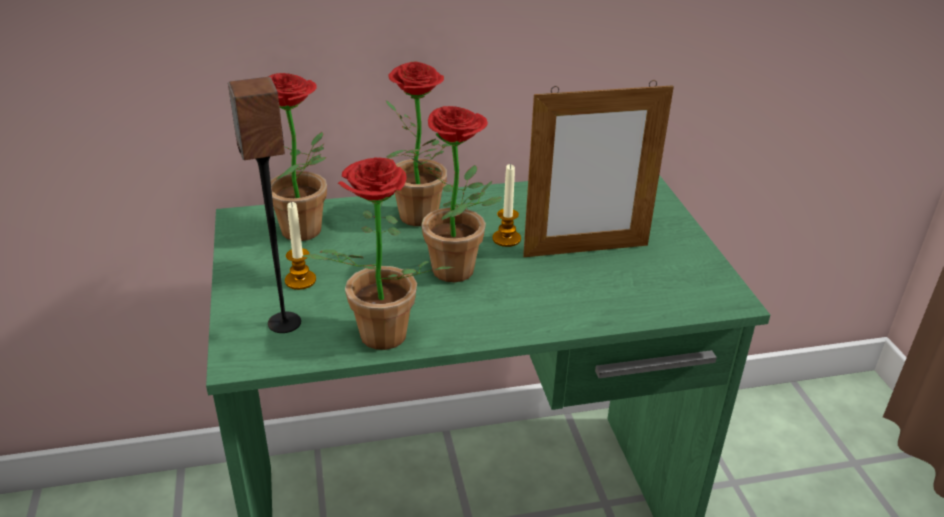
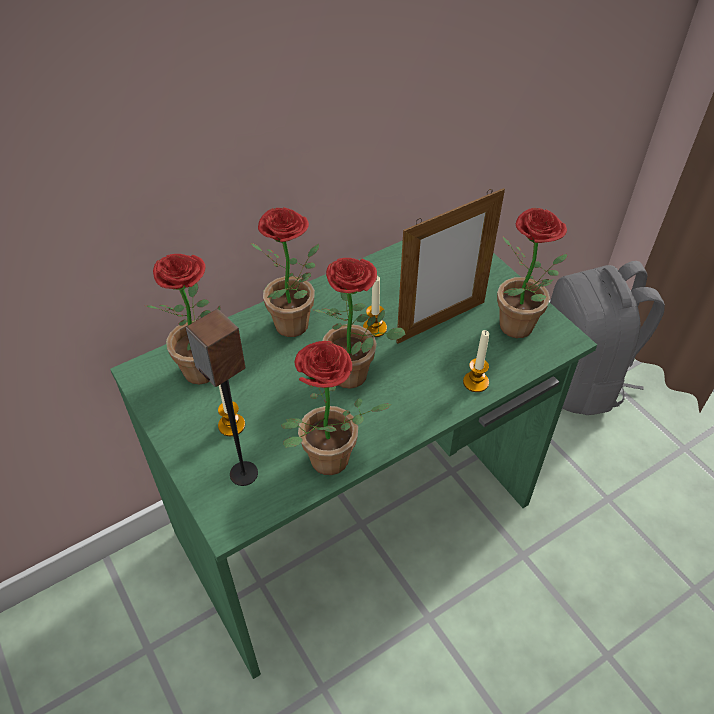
camera: 20 degrees left, 15 degrees up
none -> candle [463,330,489,392]
none -> potted plant [497,208,567,338]
none -> grey backpack [550,261,665,415]

